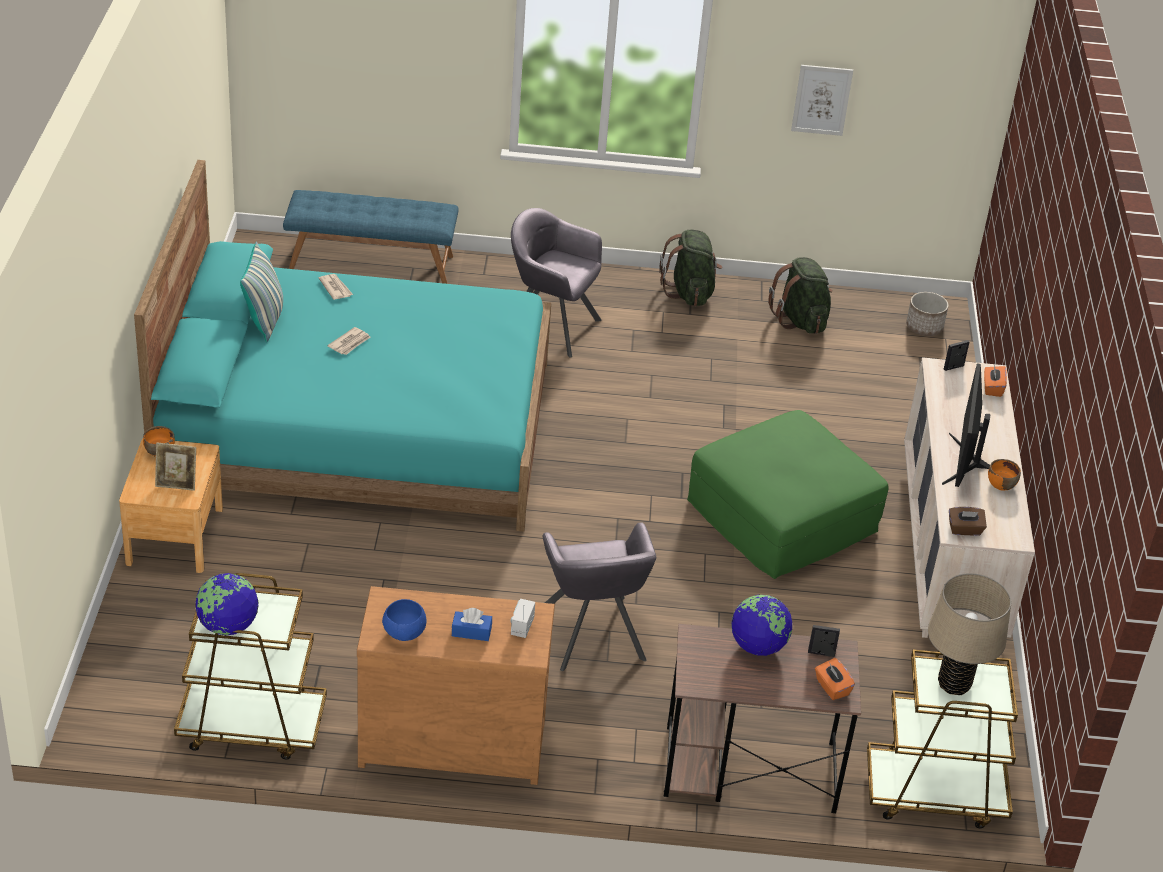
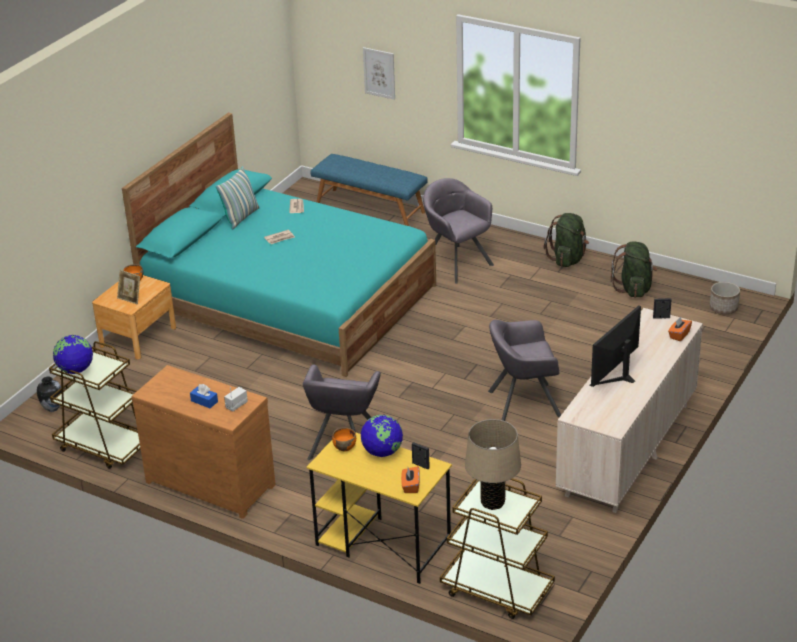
camera: 30 degrees right, 5 degrees down
blue bowl [382,599,427,641] -> none
brown desk [664,624,861,813] -> yellow desk [307,432,452,584]
green ottoman [687,410,889,579] -> grey armchair [488,320,561,421]
picture [791,65,853,136] -> picture moved to [363,47,395,100]
brown tissue box [949,507,987,536] -> none
orange bowl [988,459,1021,491] -> orange bowl moved to [332,427,356,452]
none -> vase [37,377,62,412]

